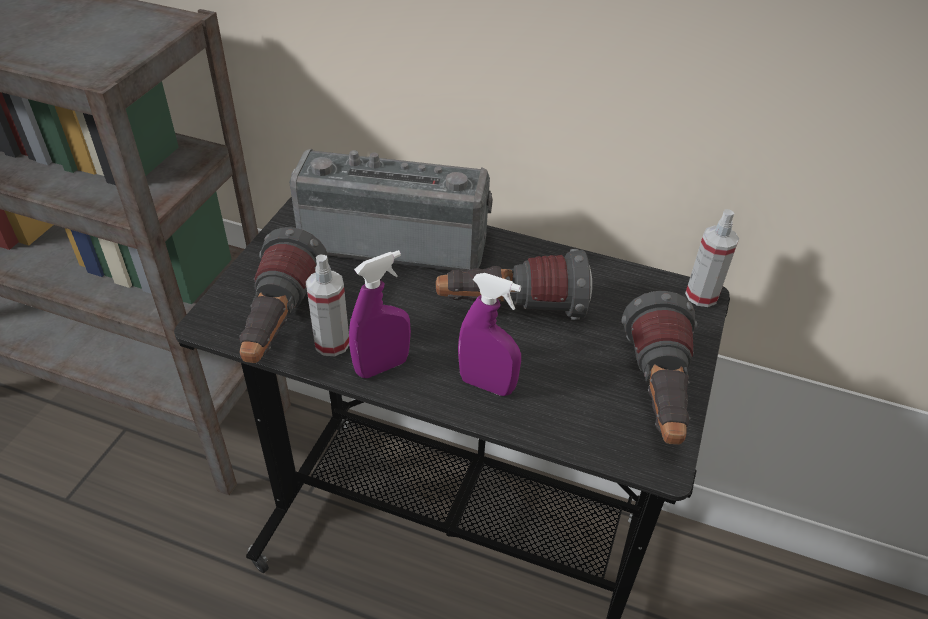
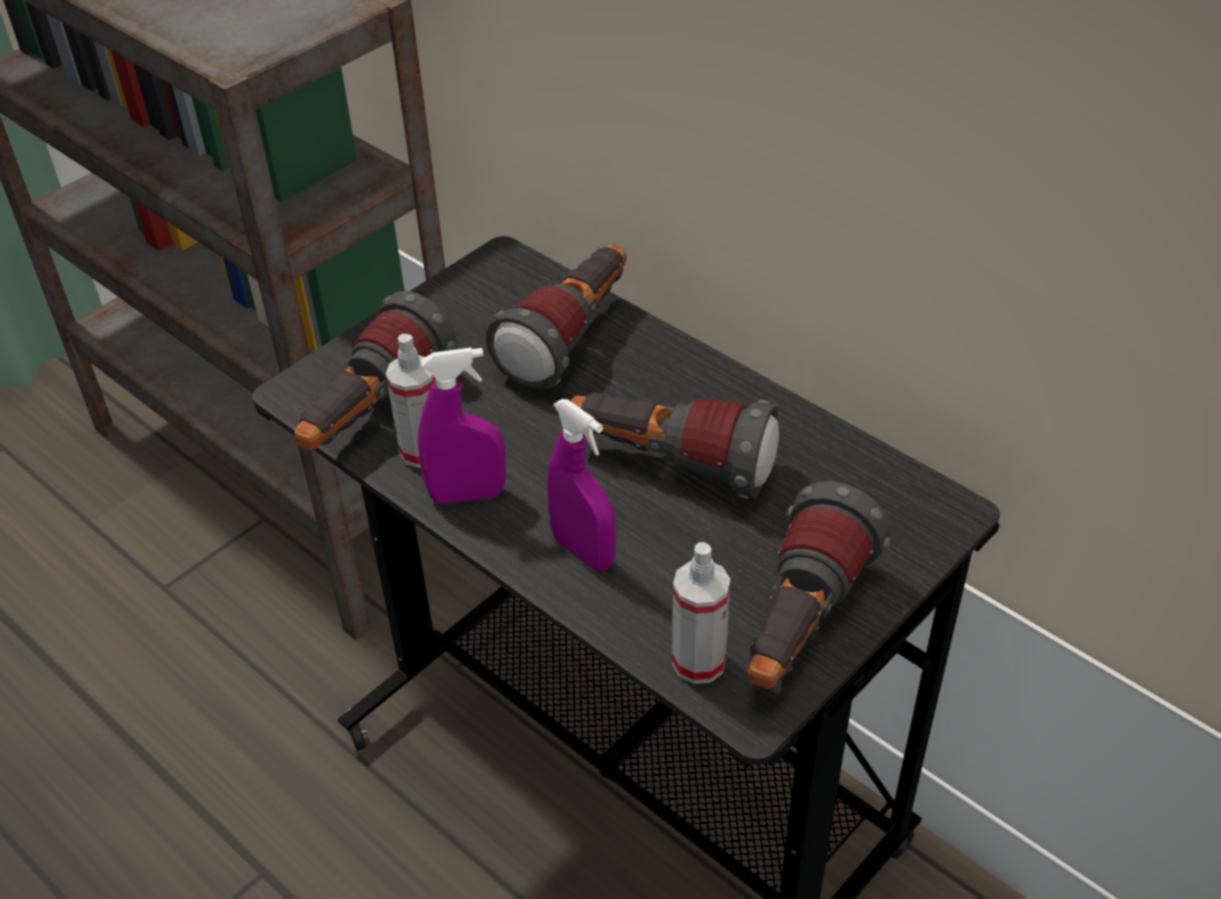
camera: 25 degrees right, 0 degrees up
radio [289,149,493,271] -> flashlight [485,245,627,390]
spray bottle [685,209,739,307] -> spray bottle moved to [672,542,730,684]

